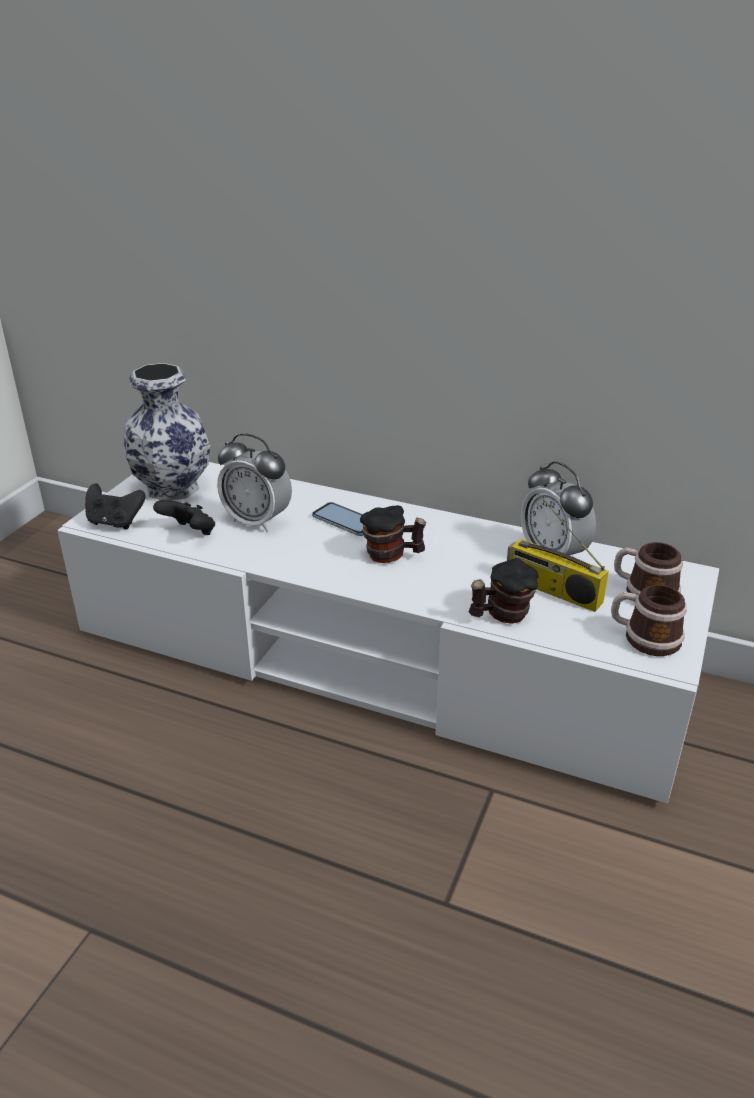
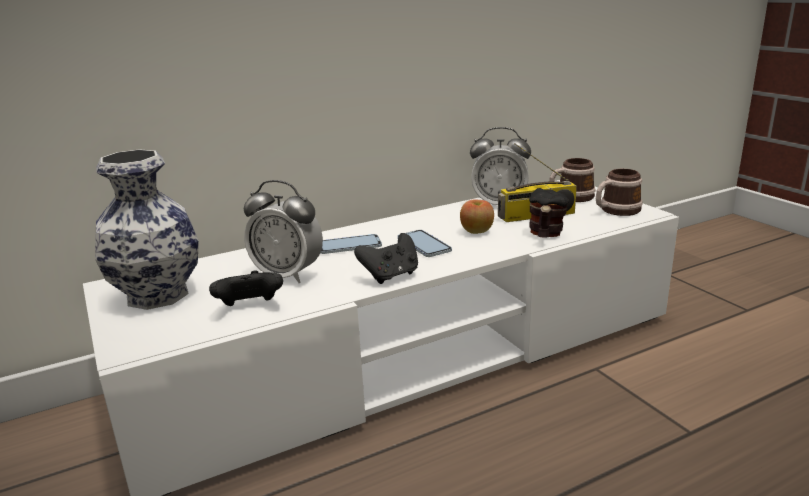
camera: 50 degrees left, 10 degrees down
black game controller [85,483,146,530] -> black game controller moved to [354,233,418,284]
alarm clock [217,433,292,532] -> alarm clock turned 45 degrees clockwise [244,180,323,283]
mug [360,505,426,563] -> phone [398,230,452,257]
none -> apple [460,200,494,234]

